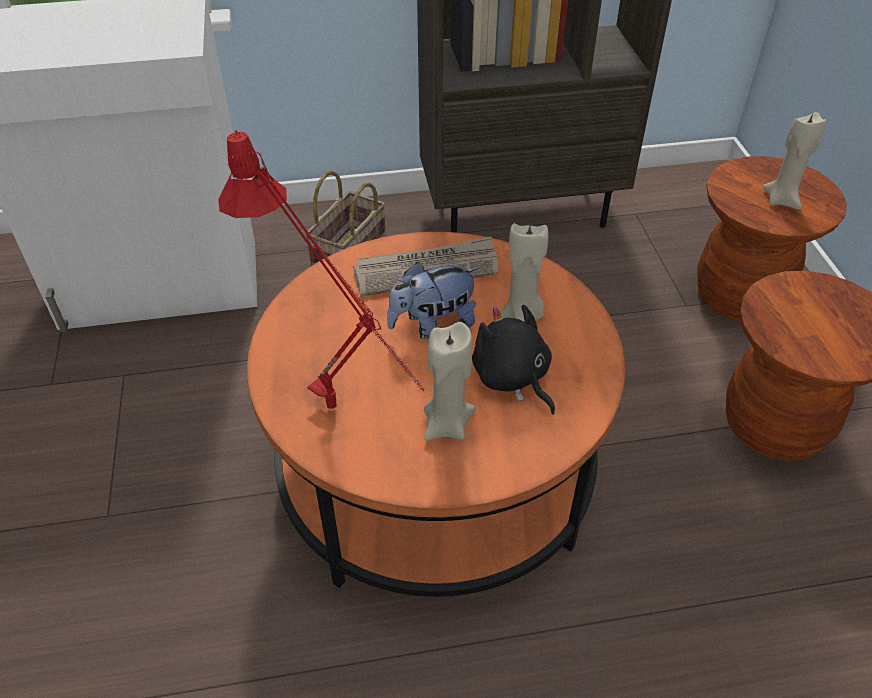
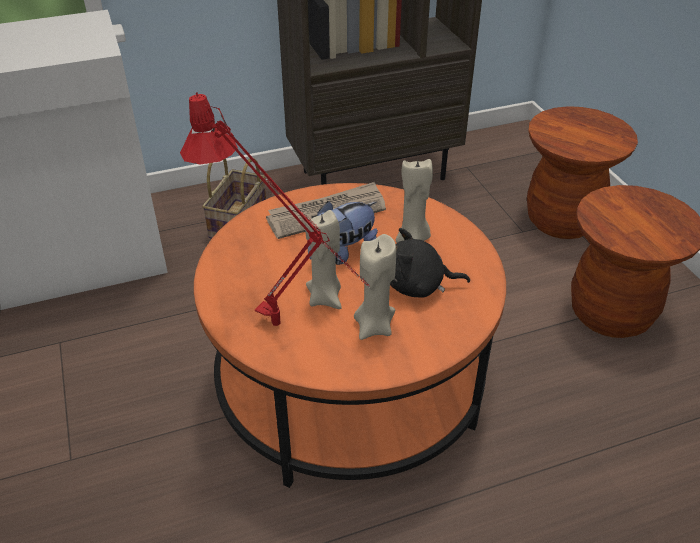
camera: 10 degrees left, 5 degrees down
black plush toy [472,305,555,414] -> black plush toy turned 45 degrees counterclockwise [390,228,470,298]
beige candle [763,112,827,210] -> beige candle moved to [305,210,342,309]

